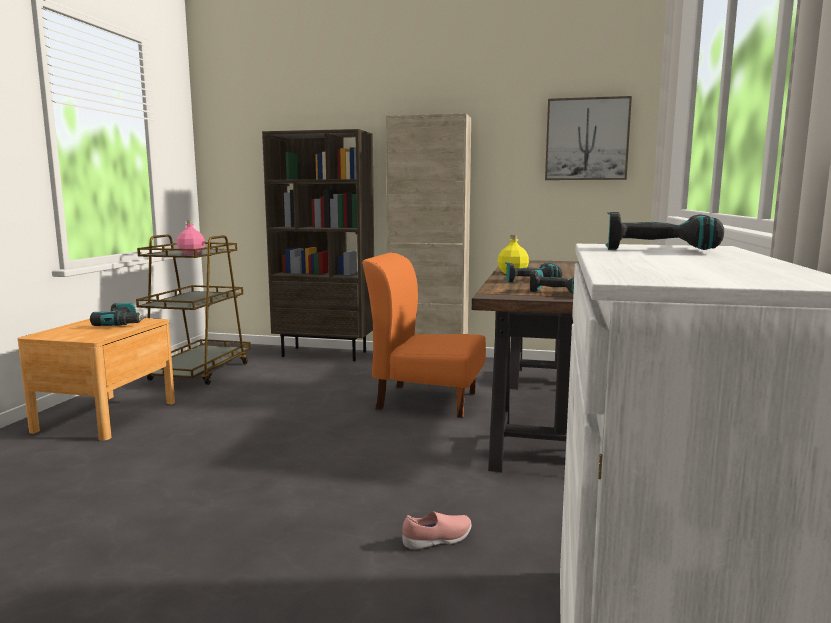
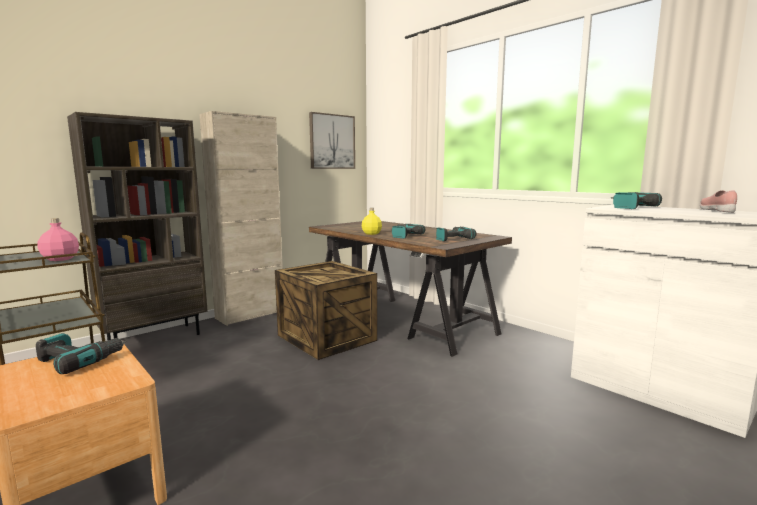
camera: 55 degrees left, 0 degrees up
orange chair [363,252,486,418] -> crate [275,261,377,360]
pink shoe [402,511,471,549] -> pink shoe moved to [700,190,737,213]

